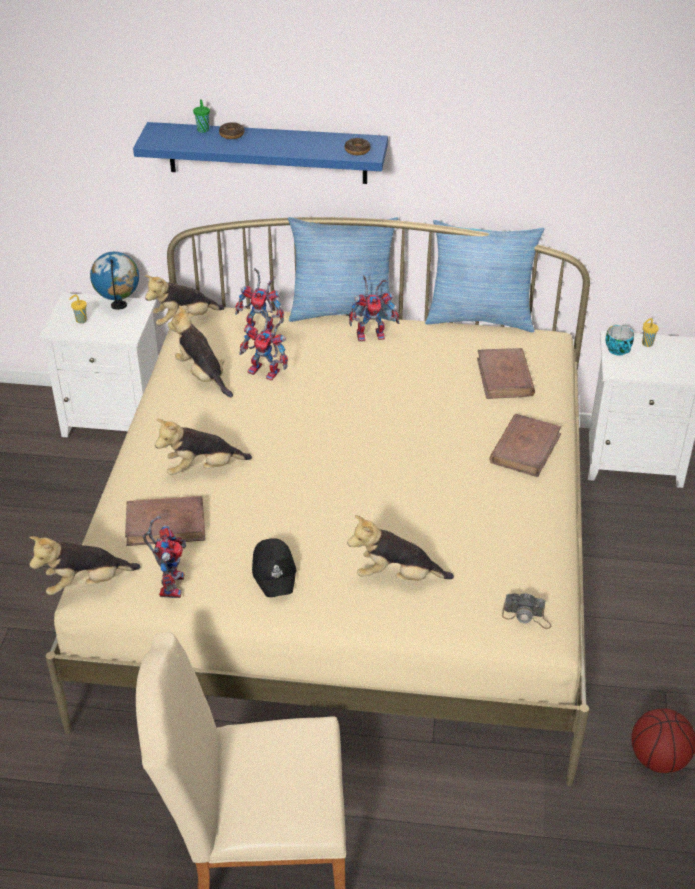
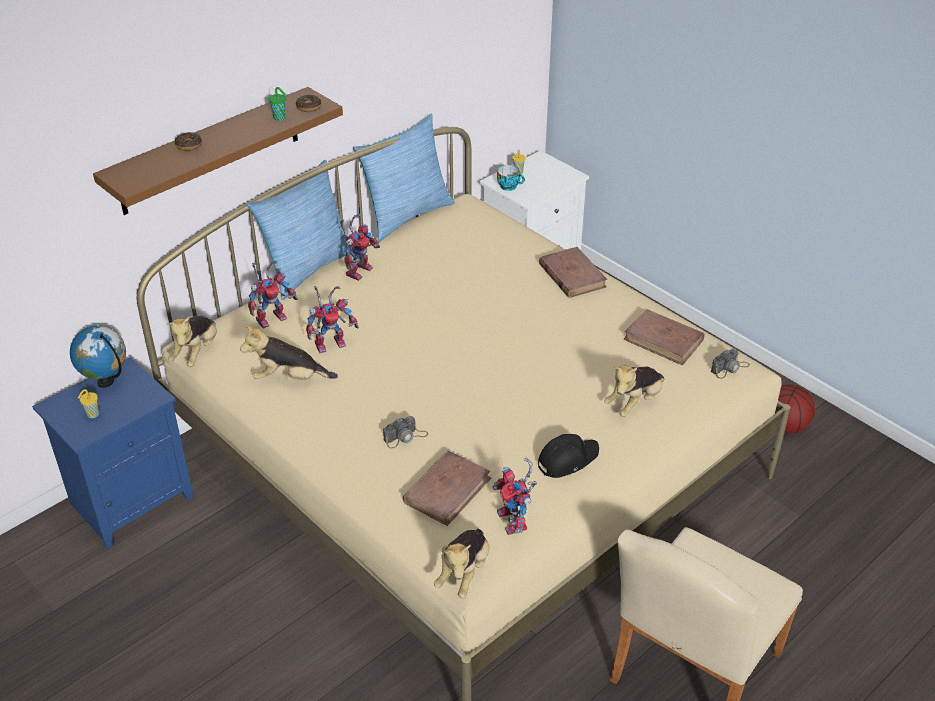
camera: 50 degrees left, 0 degrees up
white nightstand [39,293,158,437] -> blue nightstand [32,357,194,548]
blue shelf [133,122,388,184] -> brown shelf [93,87,343,215]
toy robot [143,516,186,598] -> toy robot turned 150 degrees counterclockwise [493,458,537,535]
plush toy [155,419,252,475] -> camera [383,416,428,449]
green cup [193,99,210,133] -> green cup moved to [269,87,286,121]
black cap [252,538,296,597] -> black cap turned 60 degrees counterclockwise [538,434,599,478]
brown book [477,348,535,399] -> brown book moved to [623,309,705,365]

